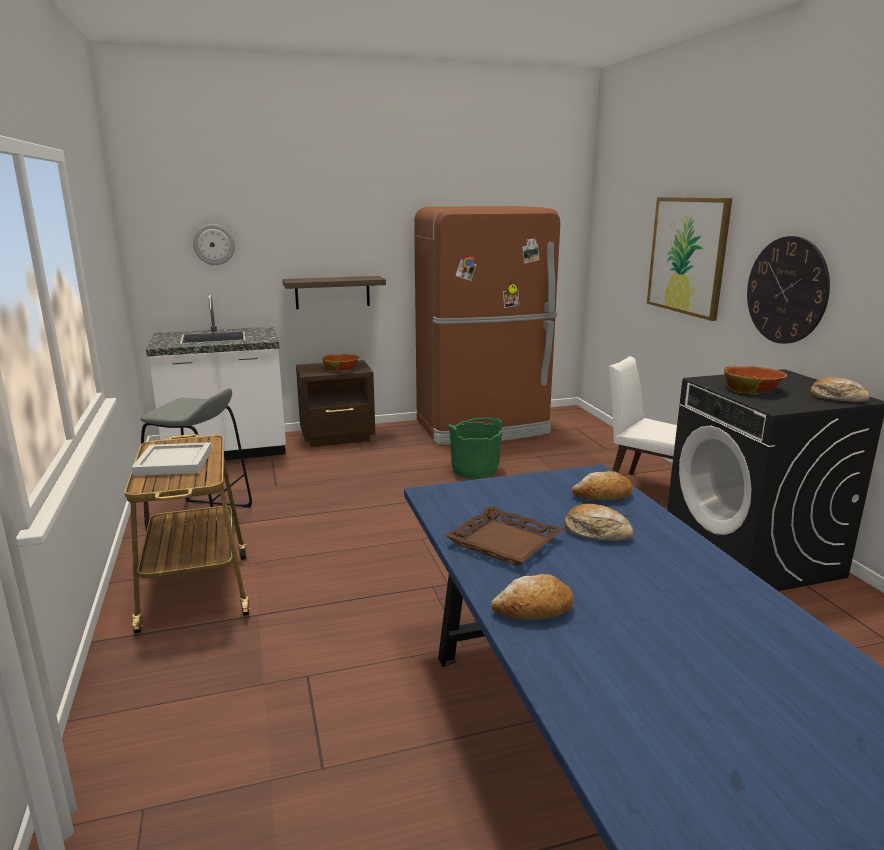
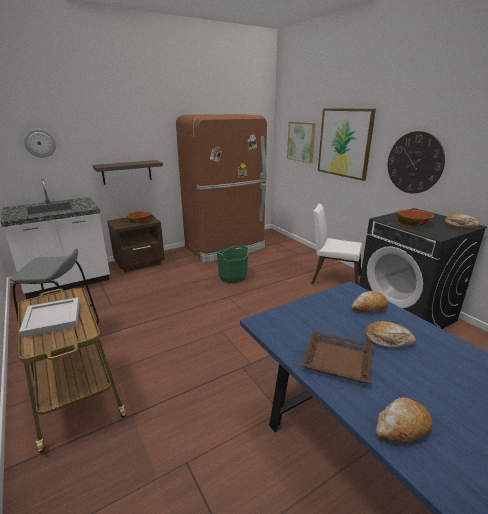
camera: 15 degrees left, 5 degrees up
none -> picture [287,122,316,163]

